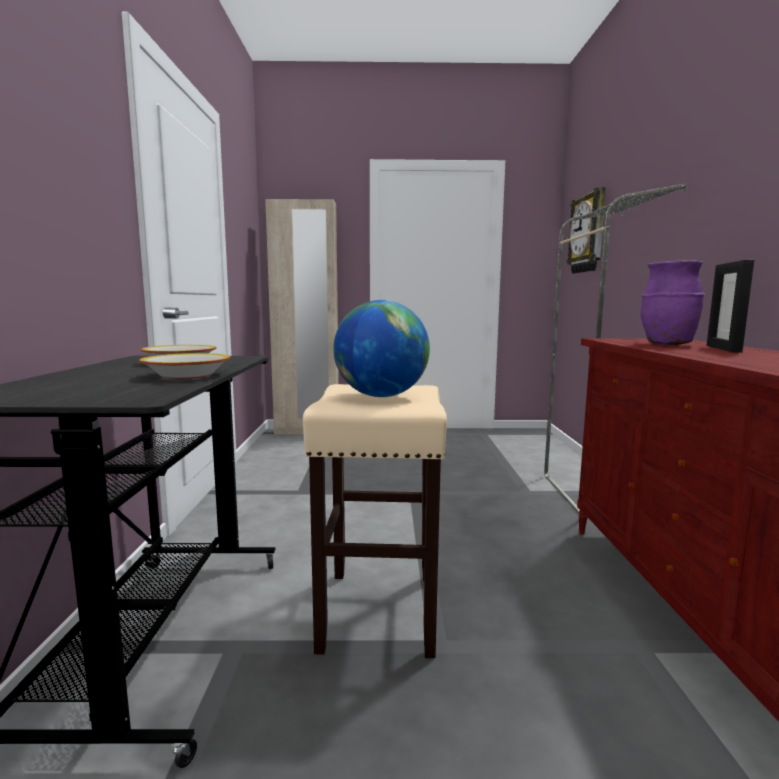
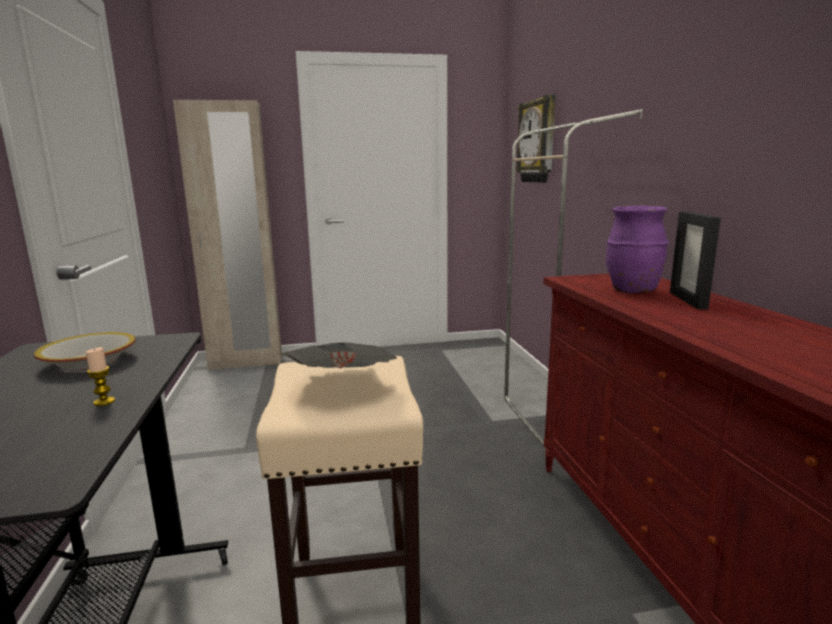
camera: 10 degrees left, 5 degrees up
bowl [139,353,231,379] -> candle [86,347,115,406]
globe [333,300,430,397] -> newspaper [279,343,397,368]

